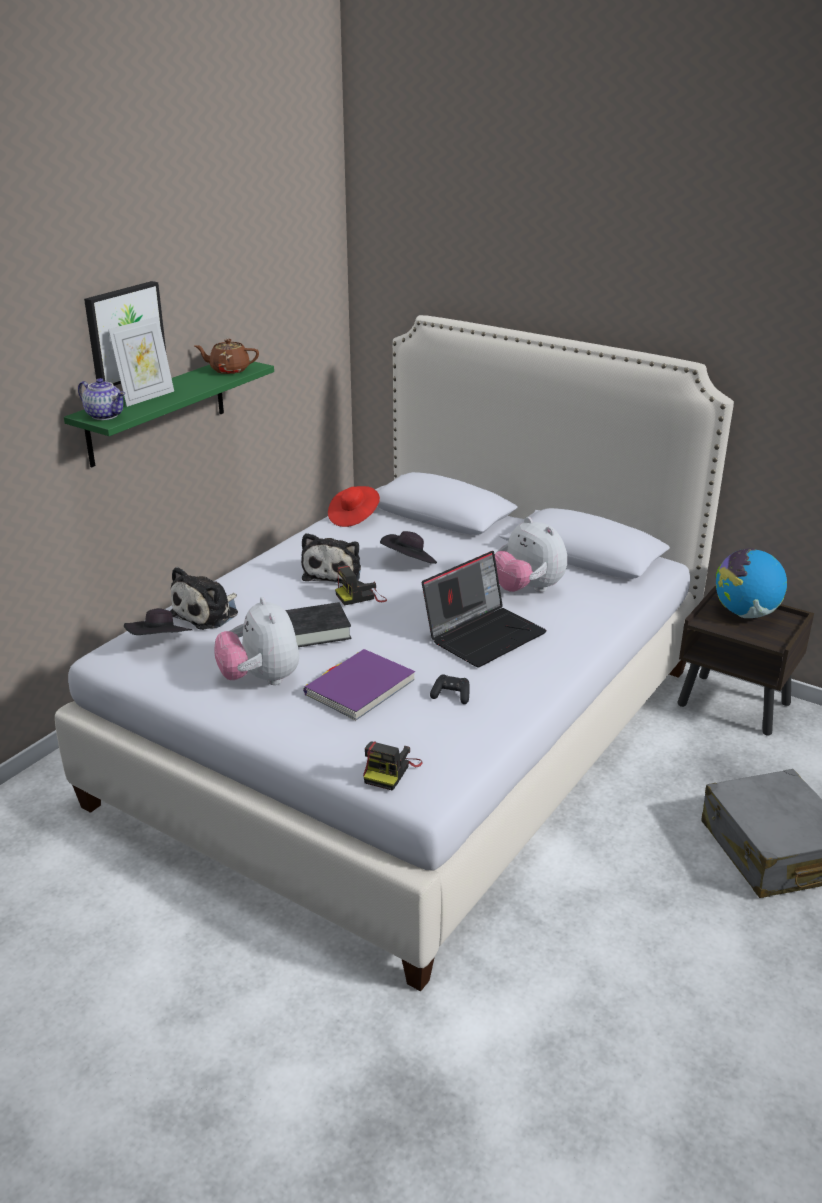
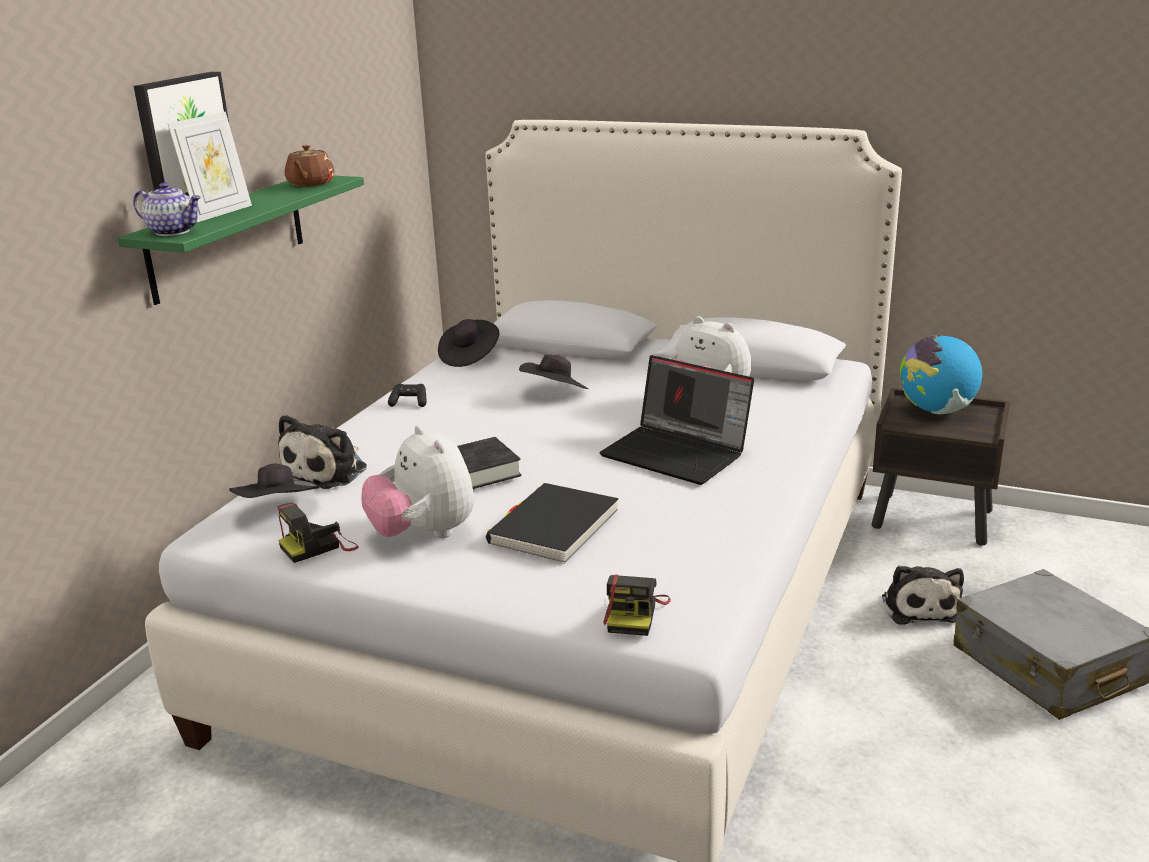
camera: 10 degrees left, 5 degrees down
brown teapot [195,339,259,374] -> brown teapot turned 75 degrees counterclockwise [285,145,335,187]
plush toy [301,533,361,584] -> plush toy moved to [882,565,964,624]
purple book [303,649,415,721] -> black book [486,483,619,564]
red hat [328,486,380,527] -> black hat [438,319,499,367]
camera [335,565,387,605] -> camera moved to [278,502,359,563]
laptop [422,551,547,667] -> laptop turned 90 degrees clockwise [599,355,754,485]
black game controller [430,674,469,704] -> black game controller moved to [388,384,426,407]

